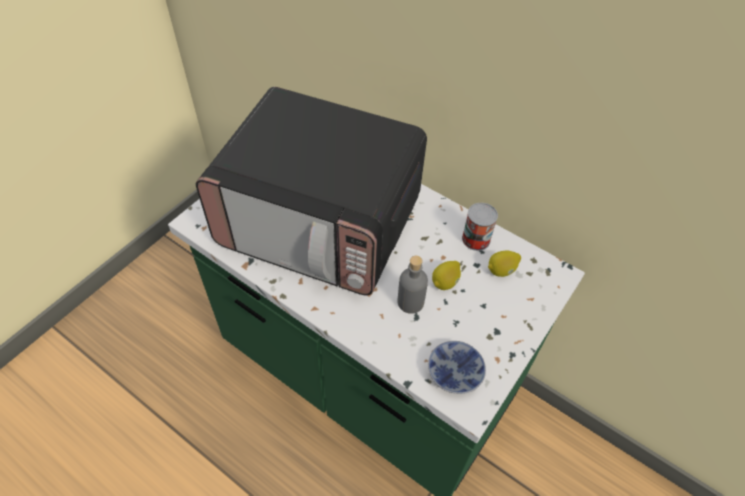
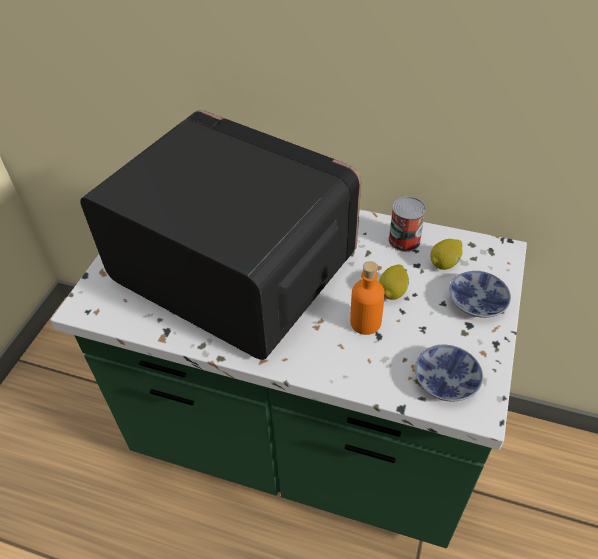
camera: 15 degrees left, 5 degrees down
microwave [196,87,427,296] -> microwave turned 150 degrees counterclockwise [80,110,361,360]
grey bottle [398,256,428,314] -> orange bottle [350,261,385,335]
none -> bowl [449,271,511,318]

